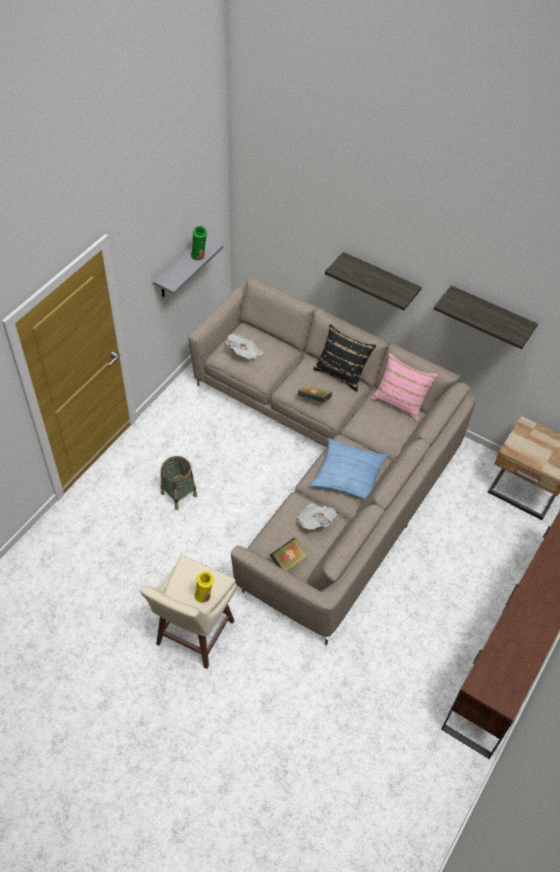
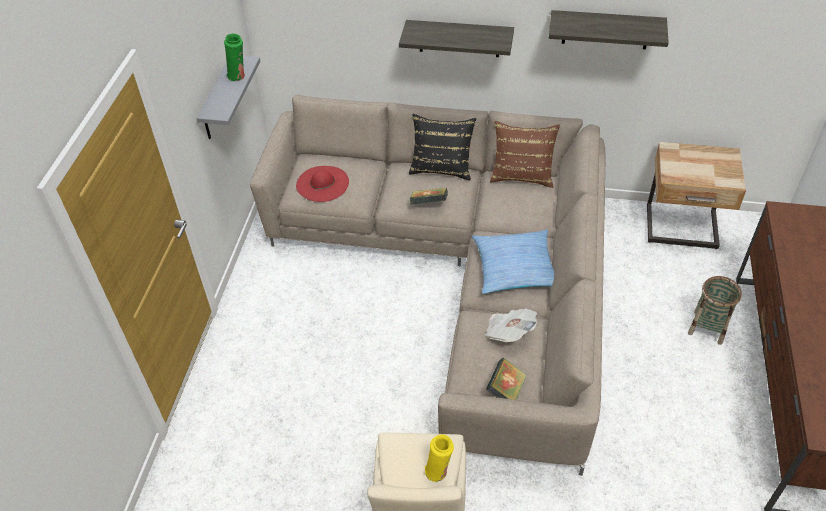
camera: 20 degrees left, 5 degrees down
basket [161,456,197,510] -> basket moved to [688,276,742,345]
newspaper [226,334,264,359] -> red hat [296,166,349,202]
pink pillow [371,353,438,422] -> brown pillow [490,121,560,188]

